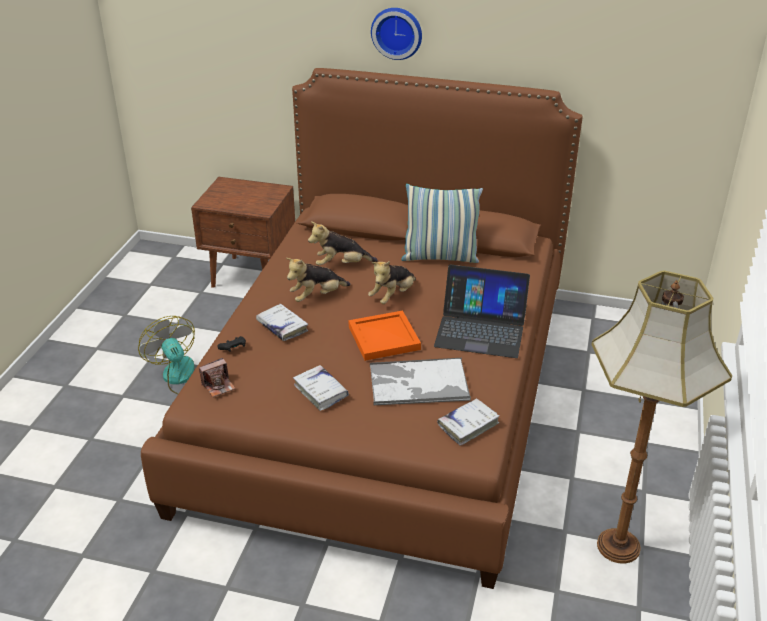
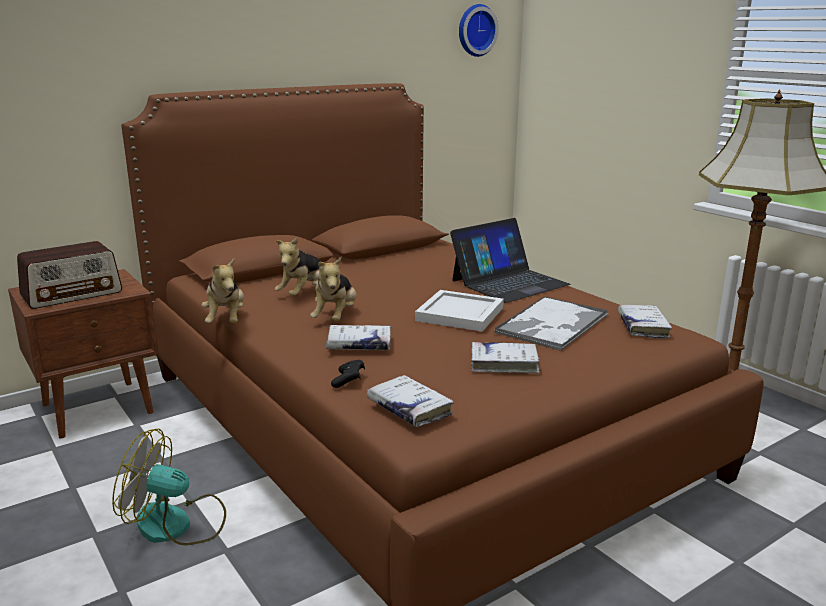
camera: 50 degrees left, 15 degrees down
camera [199,358,236,397] -> white book [367,375,454,427]
orange tray [349,311,421,361] -> white tray [415,290,504,332]
plush toy [368,261,416,304] -> plush toy moved to [201,258,244,323]
wall clock [371,8,422,60] -> wall clock moved to [459,4,499,57]
pillow [401,184,483,263] -> none
none -> radio [17,241,122,309]

